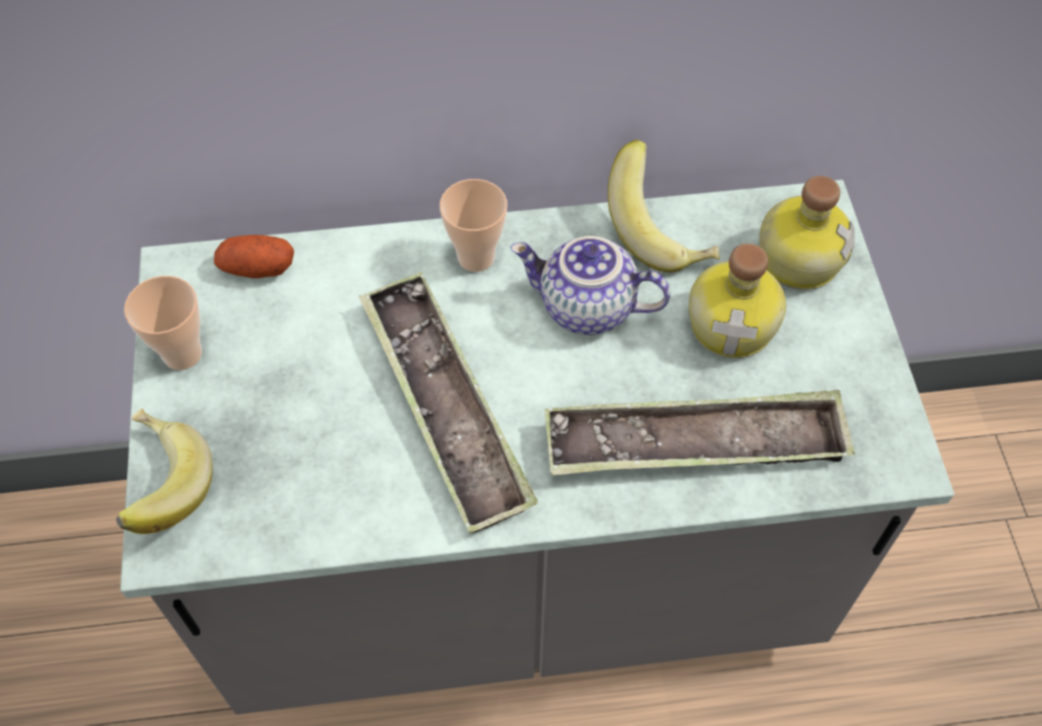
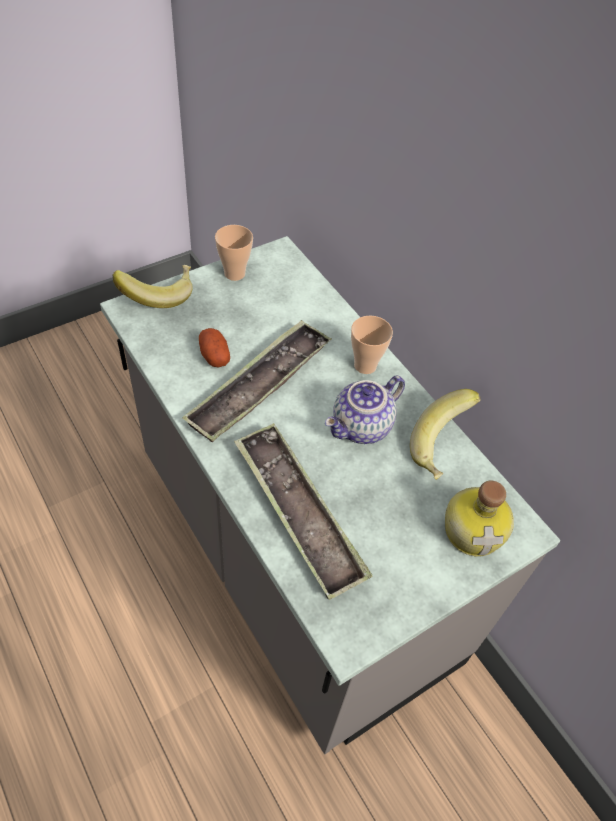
camera: 60 degrees right, 5 degrees down
potato [214,235,294,278] -> potato moved to [199,328,230,368]
teapot [510,236,670,335] -> teapot turned 120 degrees counterclockwise [325,375,405,444]
bottle [689,244,786,358] -> none

